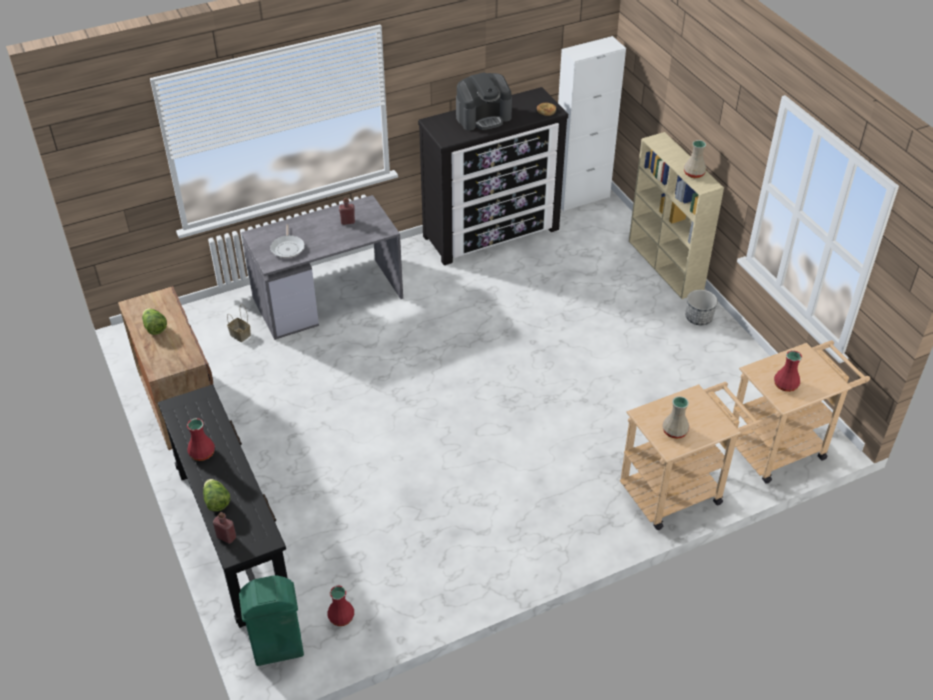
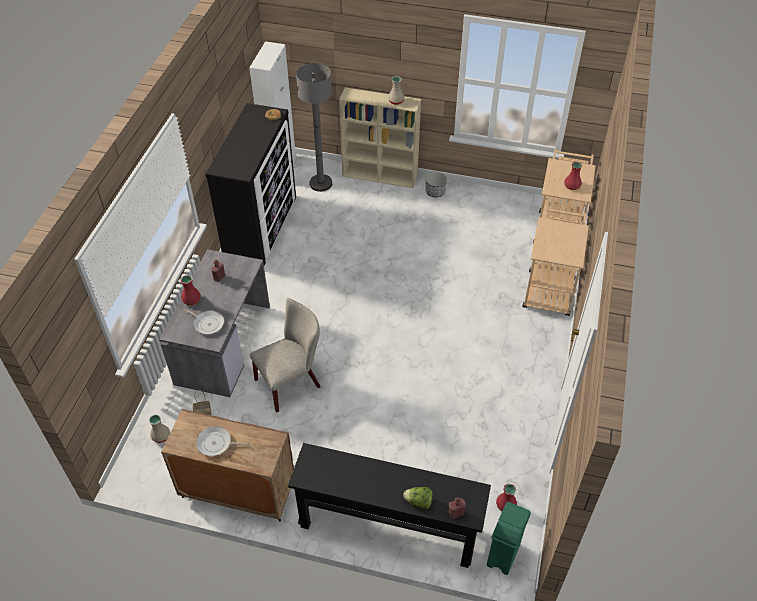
camera: 50 degrees left, 5 degrees up
lettuce [142,308,167,335] -> frying pan [196,426,250,456]
red vase [187,418,215,461] -> red vase moved to [181,275,201,305]
coffee machine [456,73,512,131] -> none
beige vase [662,396,689,439] -> beige vase moved to [149,414,170,443]
none -> beige chair [250,298,320,413]
none -> grey floor lamp [296,63,332,192]

